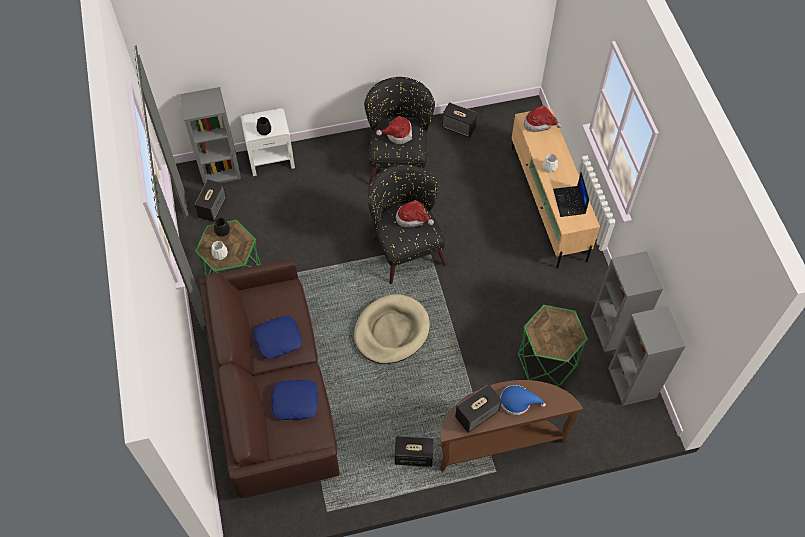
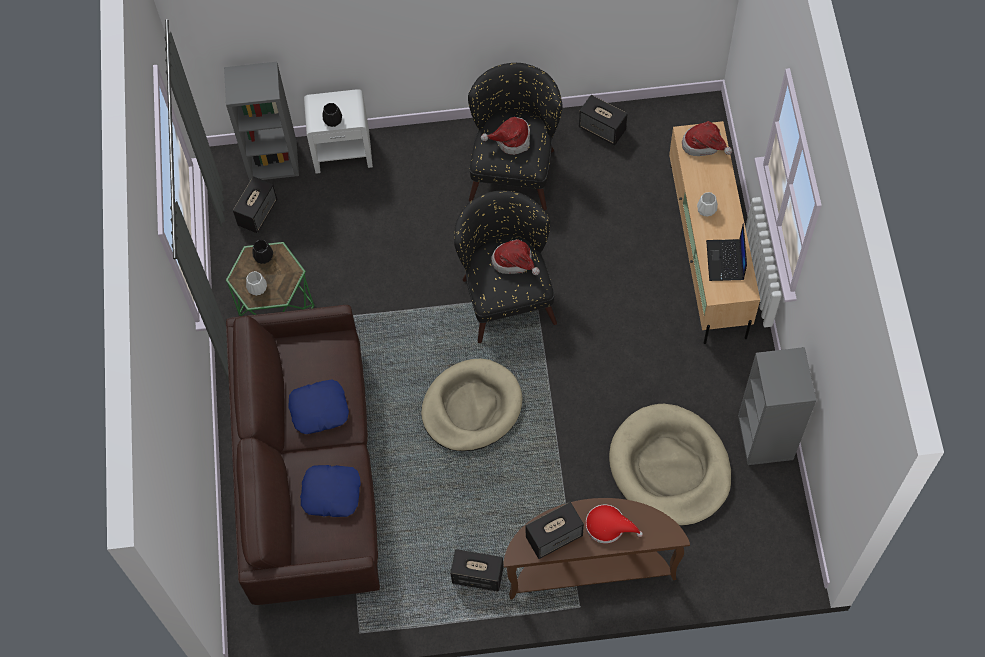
camera: 10 degrees right, 5 degrees up
blue hat [500,385,546,415] -> red hat [586,504,643,544]
green side table [518,305,588,387] -> beige dog bed [609,404,731,526]
grey bookcase [608,306,686,406] -> none

